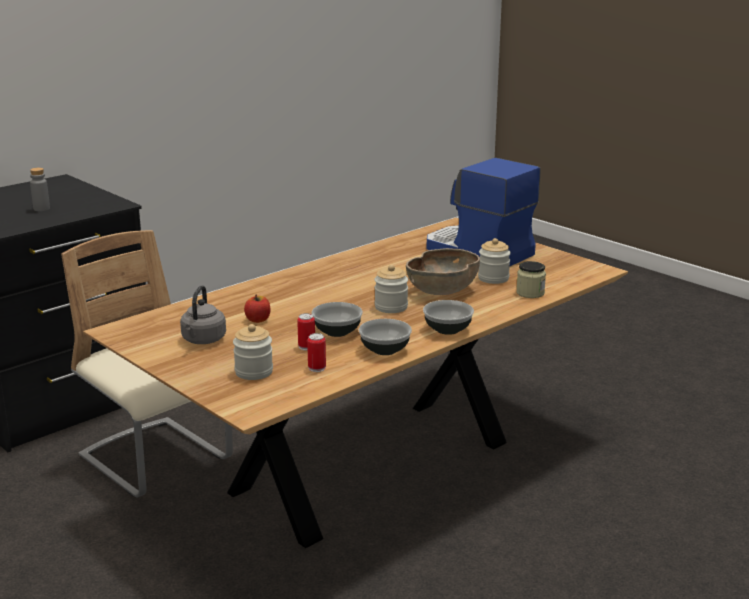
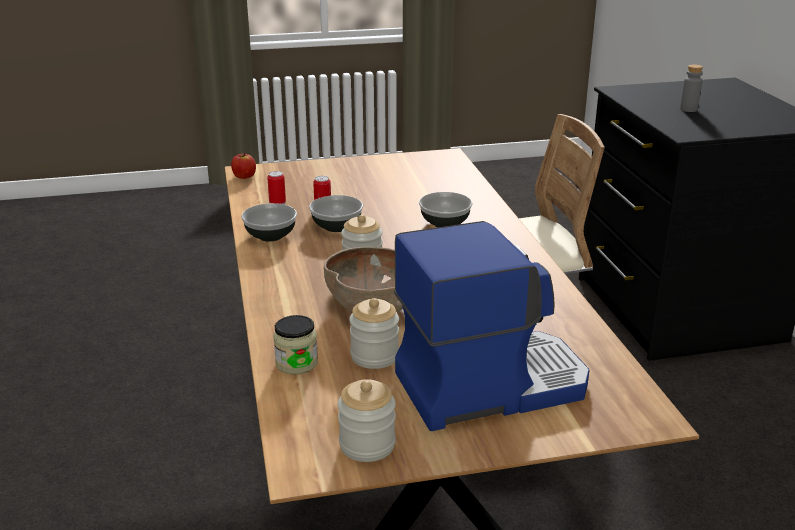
camera: 120 degrees right, 5 degrees up
grey kettle [180,285,226,344] -> none
jar [233,324,273,380] -> jar moved to [338,379,396,462]
apple [244,295,270,323] -> apple moved to [231,153,256,179]
bowl [423,300,474,335] -> bowl moved to [419,192,472,227]

